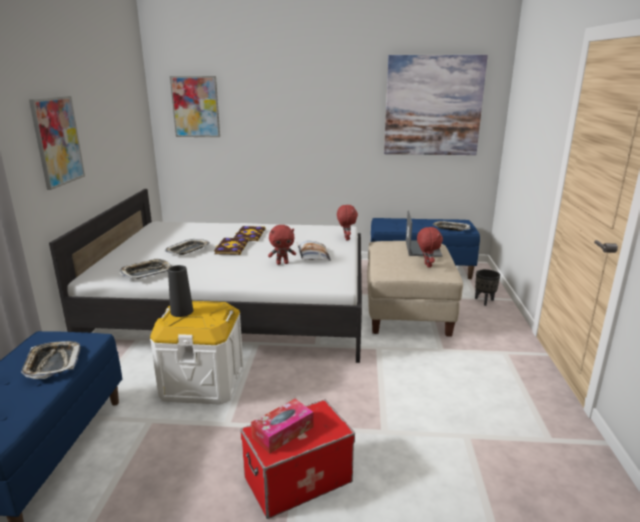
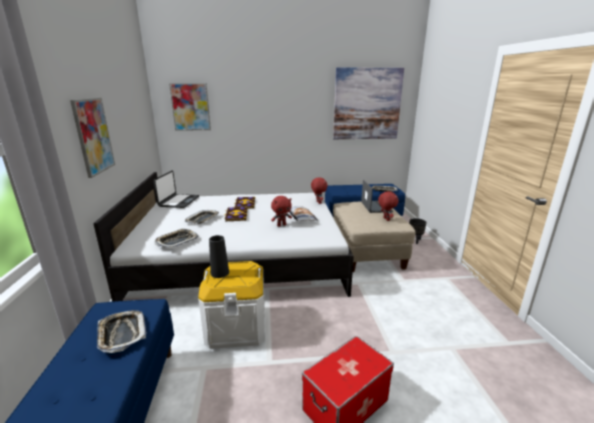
camera: 10 degrees left, 0 degrees up
tissue box [251,399,314,454] -> none
none -> laptop [154,170,199,208]

